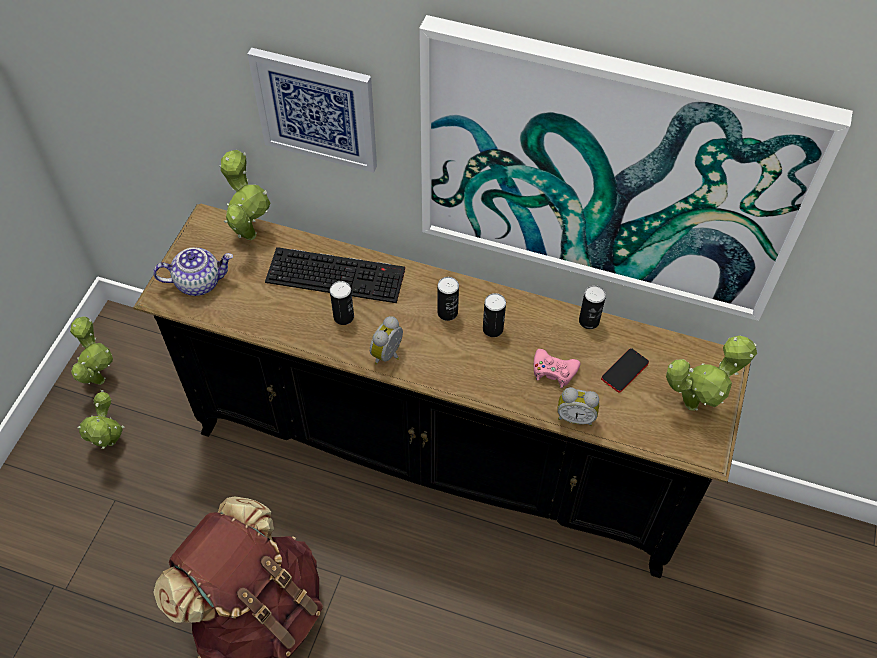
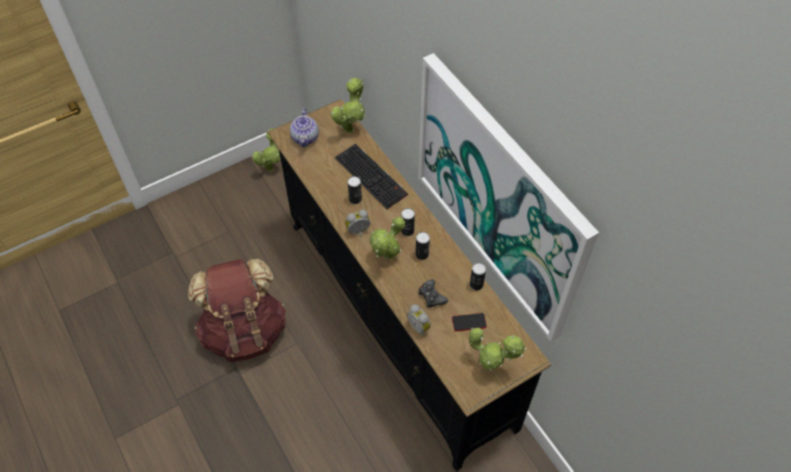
camera: 40 degrees right, 0 degrees up
potted plant [78,390,125,449] -> potted plant moved to [369,216,405,259]
teapot [153,248,233,296] -> teapot turned 60 degrees clockwise [290,108,319,148]
picture [247,48,377,173] -> none
pink game controller [534,349,580,388] -> black game controller [418,279,448,308]

